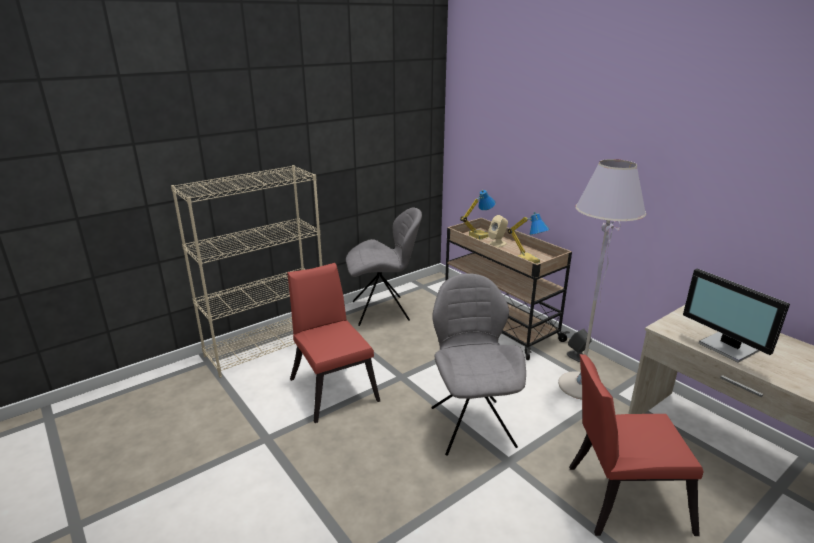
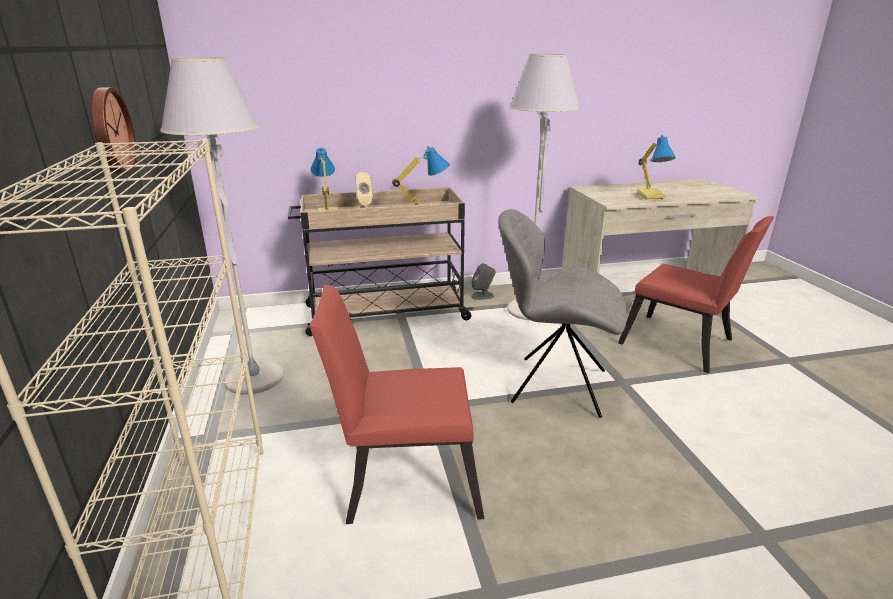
camera: 65 degrees left, 0 degrees up
grey chair [346,208,422,326] -> grey floor lamp [160,57,284,395]
red chair [569,354,704,536] -> red chair turned 75 degrees counterclockwise [618,216,774,373]
monitor [683,268,790,363] -> table lamp [637,135,676,200]
none -> wall clock [91,87,136,174]

